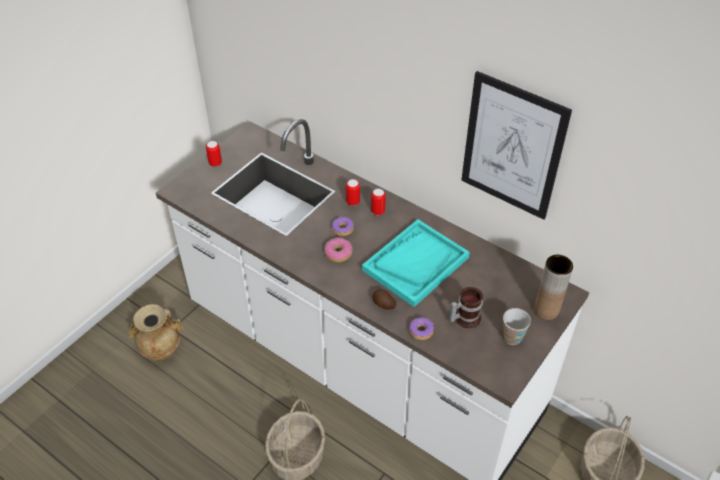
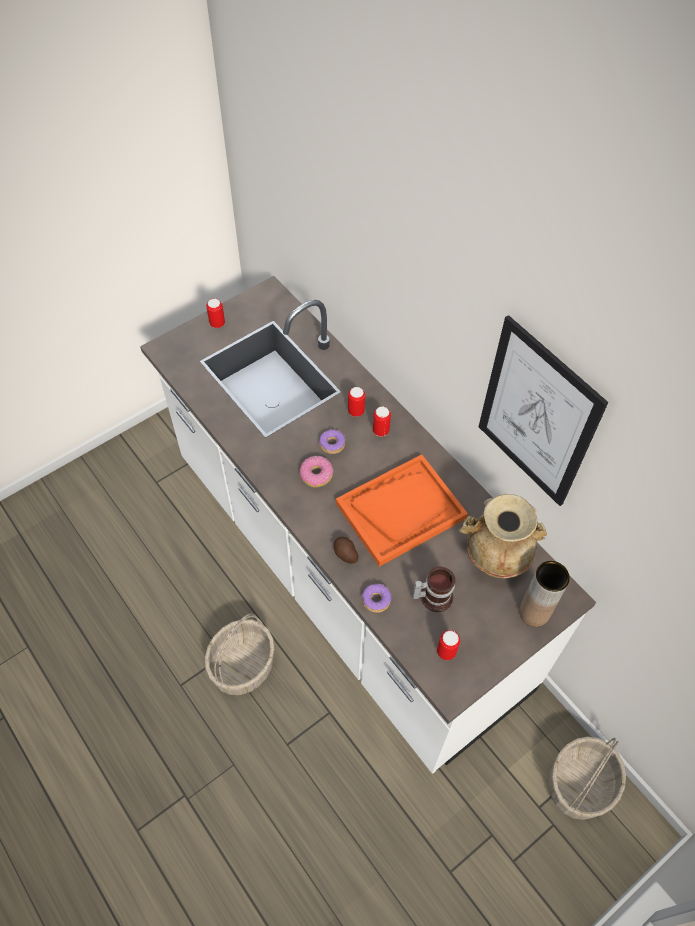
camera: 15 degrees right, 10 degrees up
beige vase [128,304,184,362] -> beige vase moved to [459,494,547,578]
turquoise tray [362,219,470,307] -> orange tray [336,454,468,567]
cup [503,308,531,345] -> none
none -> can [437,630,460,660]

